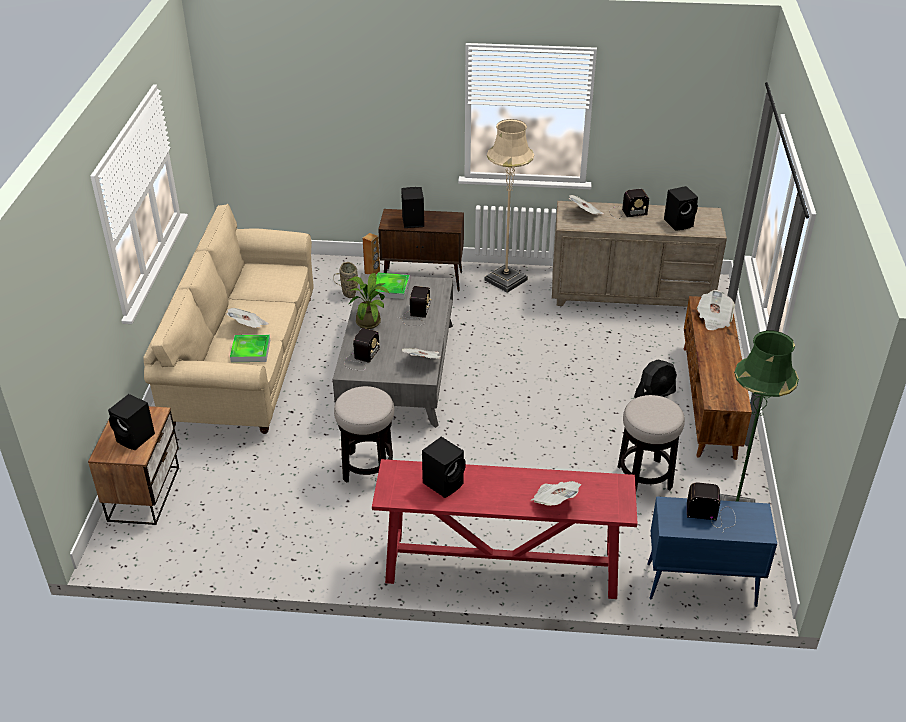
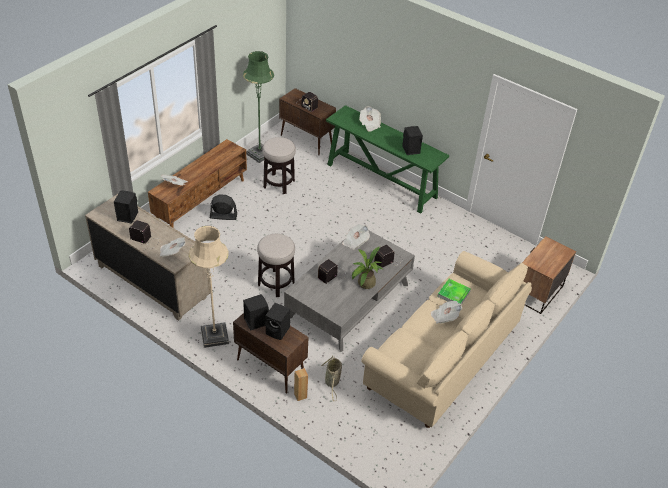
camera: 150 degrees left, 5 degrees up
black speaker [108,394,155,450] -> black speaker moved to [243,294,269,330]
stool [334,386,394,483] -> stool moved to [257,234,295,297]
red console table [372,459,638,599] -> green console table [326,105,449,214]
tray [375,273,410,299] -> none
blue cabinet [647,496,777,607] -> brown cabinet [279,88,336,155]

